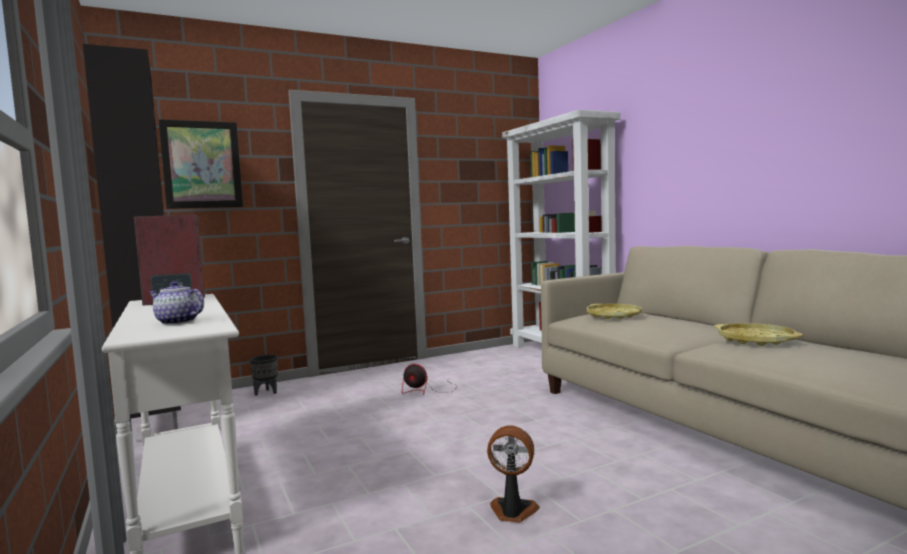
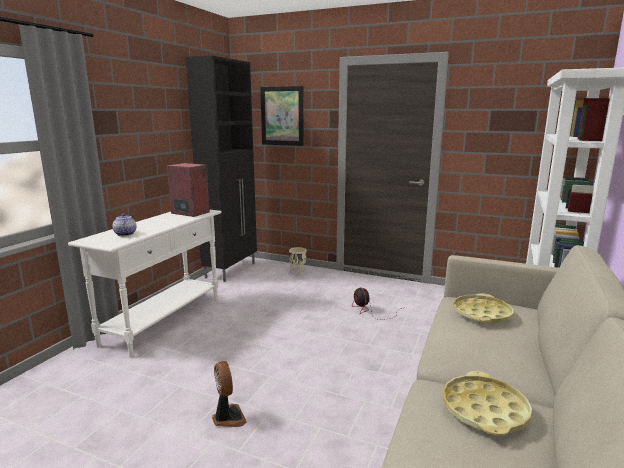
camera: 50 degrees right, 10 degrees up
black planter [250,355,278,396] -> beige planter [289,247,306,275]

